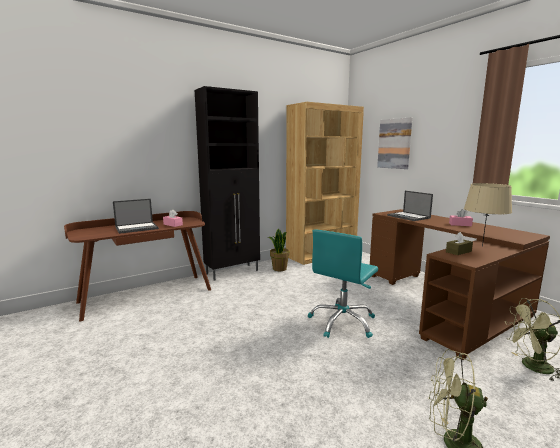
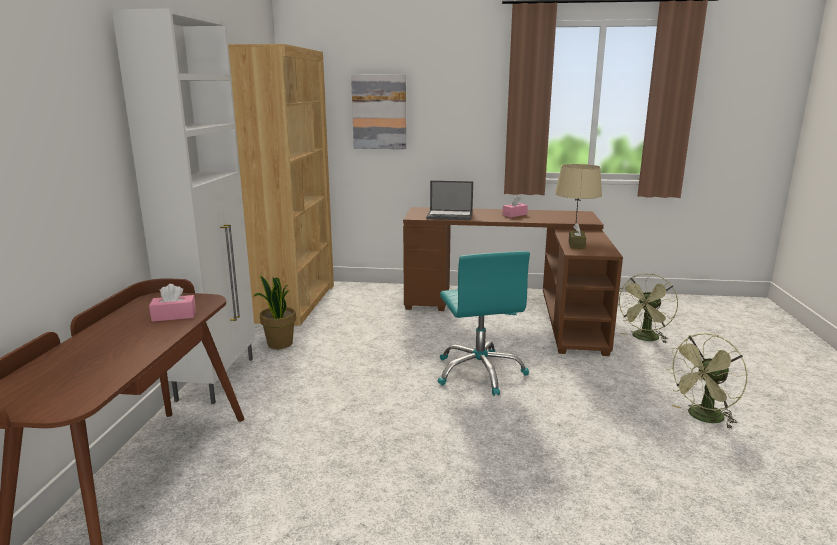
camera: 50 degrees left, 5 degrees up
laptop [113,199,159,234] -> none
black cabinet [195,86,260,280] -> white cabinet [112,8,255,404]

